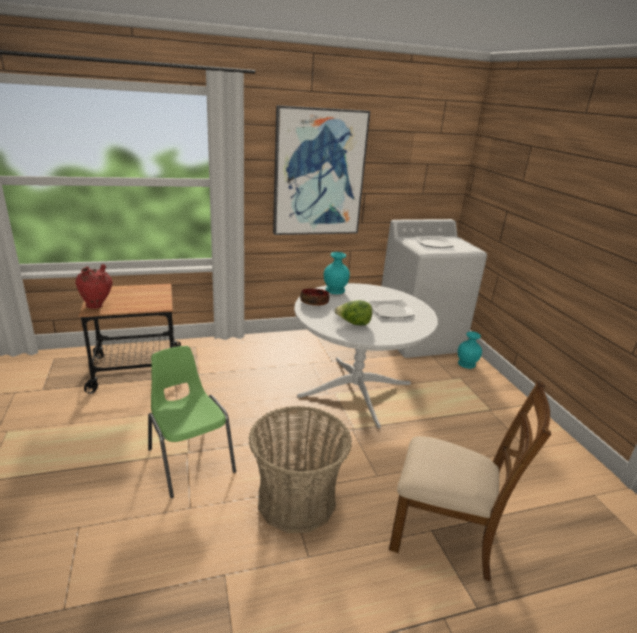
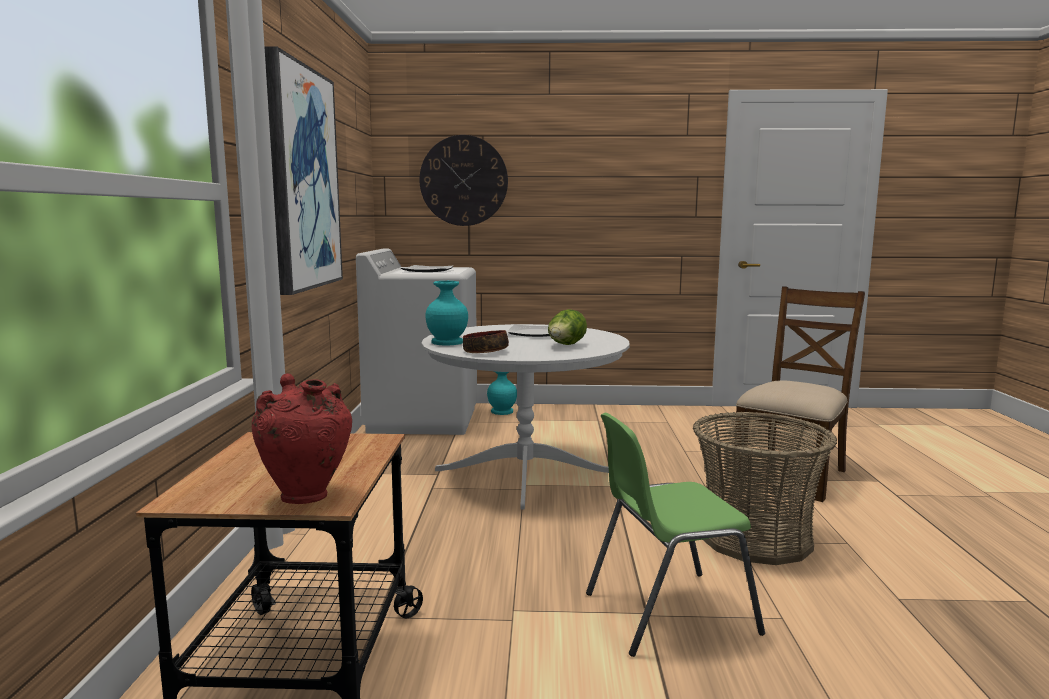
camera: 70 degrees left, 15 degrees down
none -> wall clock [419,135,508,226]

